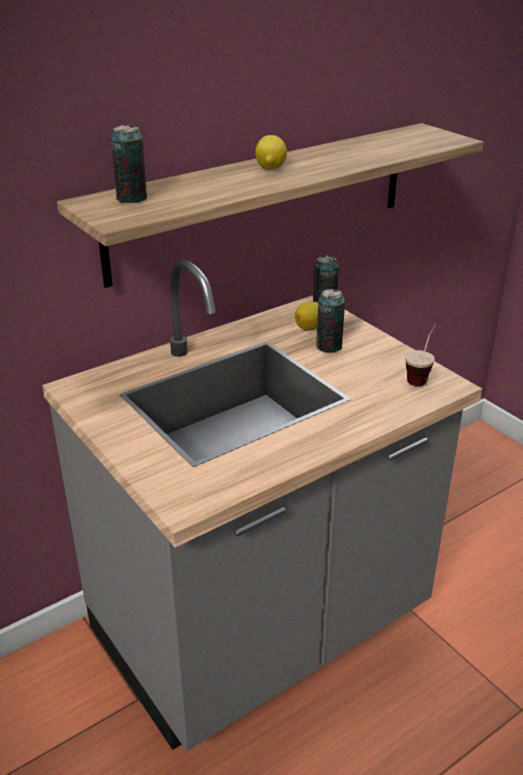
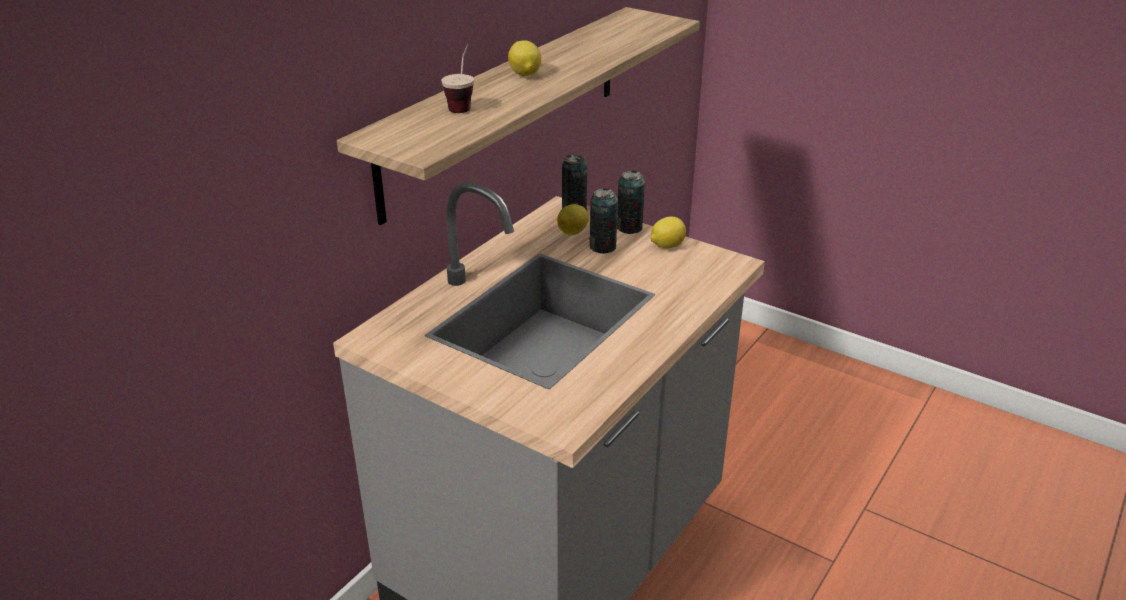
camera: 20 degrees left, 0 degrees up
can [111,125,147,203] -> can moved to [617,171,645,234]
cup [405,324,436,386] -> cup moved to [441,44,474,113]
none -> lemon [651,217,686,248]

